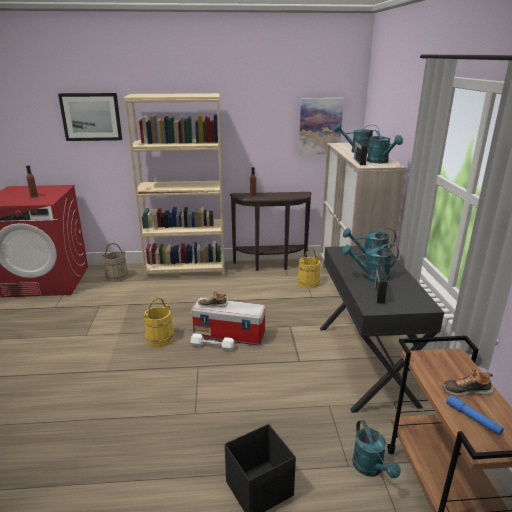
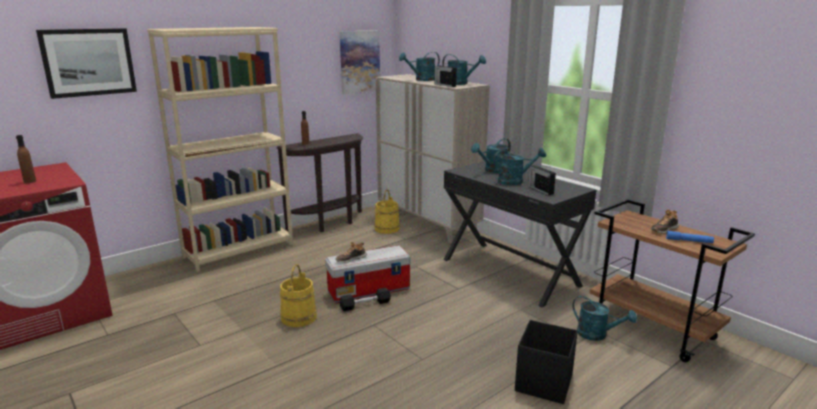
camera: 35 degrees left, 5 degrees down
beige bucket [102,243,128,282] -> none
white dumbbell [190,333,235,351] -> black dumbbell [340,288,391,311]
turquoise watering can [342,243,399,282] -> turquoise watering can turned 150 degrees counterclockwise [493,148,546,185]

